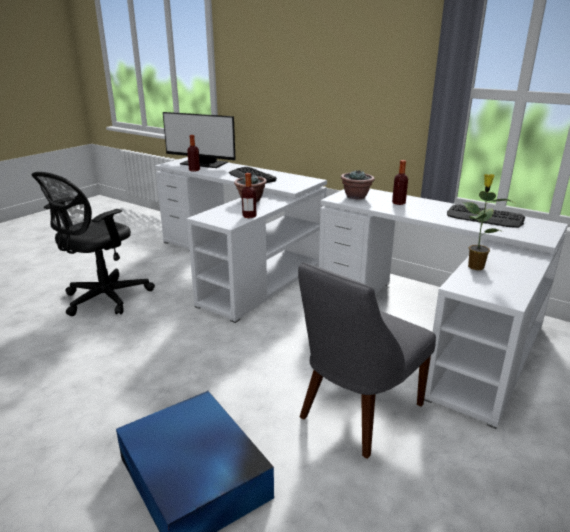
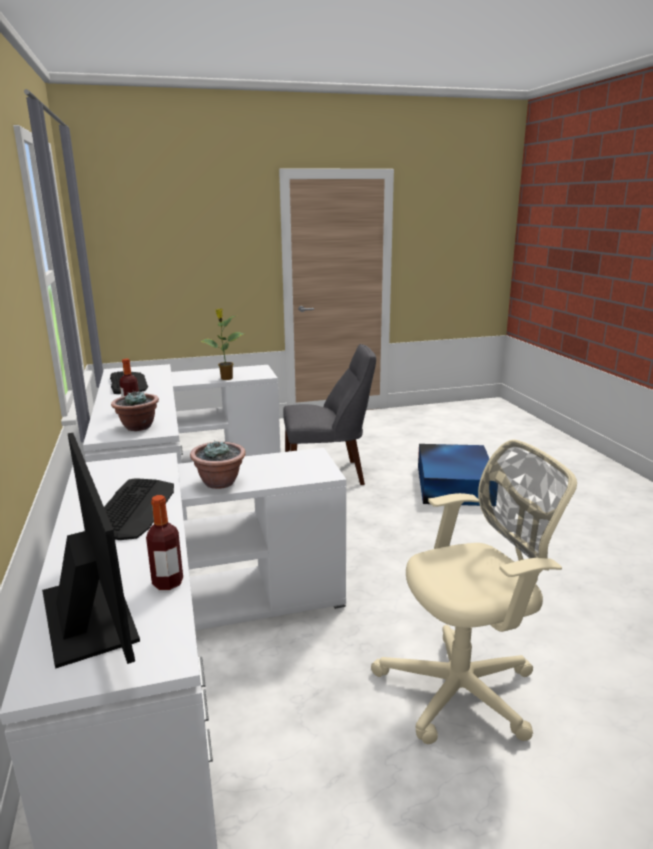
camera: 140 degrees left, 5 degrees down
black office chair [31,172,155,316] -> beige office chair [371,440,577,744]
bottle [242,173,257,218] -> none

